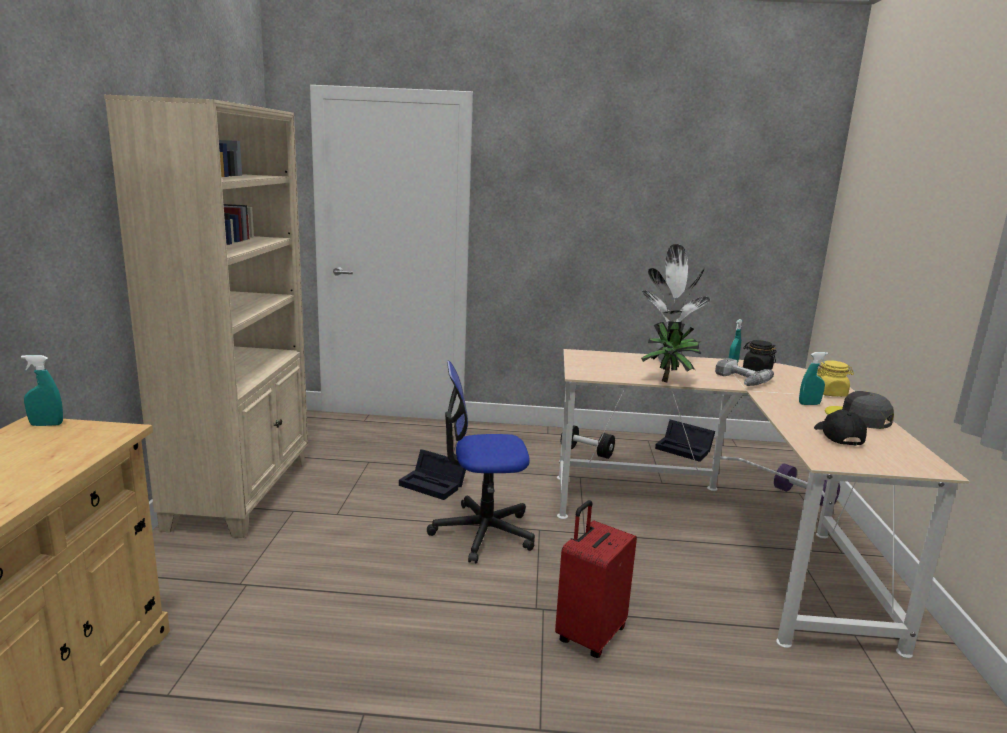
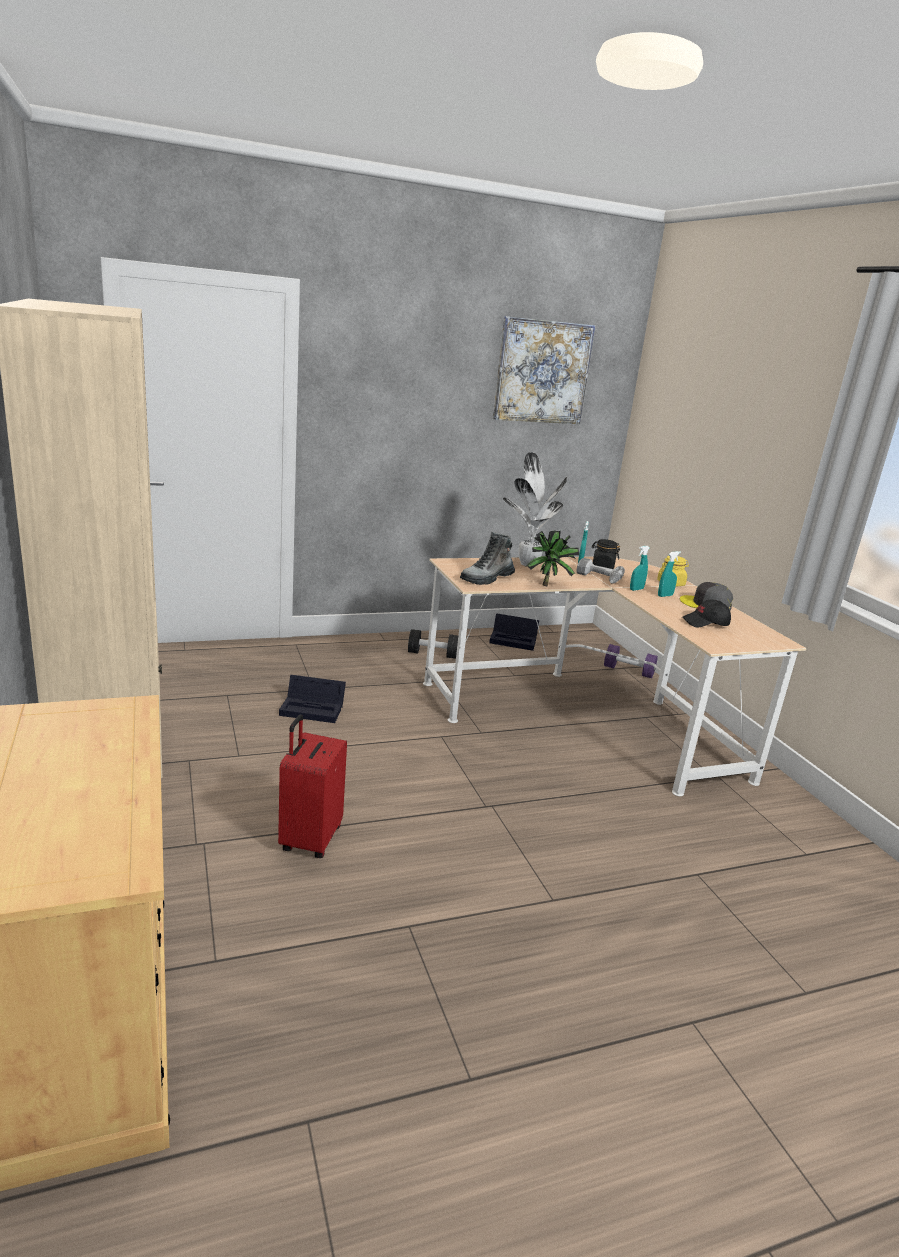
camera: 25 degrees left, 5 degrees up
turquoise spray bottle [21,355,63,426] -> turquoise spray bottle moved to [630,546,649,591]
office chair [427,360,535,564] -> none
red suitcase [555,500,637,658] -> red suitcase moved to [278,715,347,858]
black cap [814,409,867,446] -> black cap turned 75 degrees counterclockwise [682,600,731,628]
none -> boot [460,532,515,585]
none -> picture [493,316,595,424]

